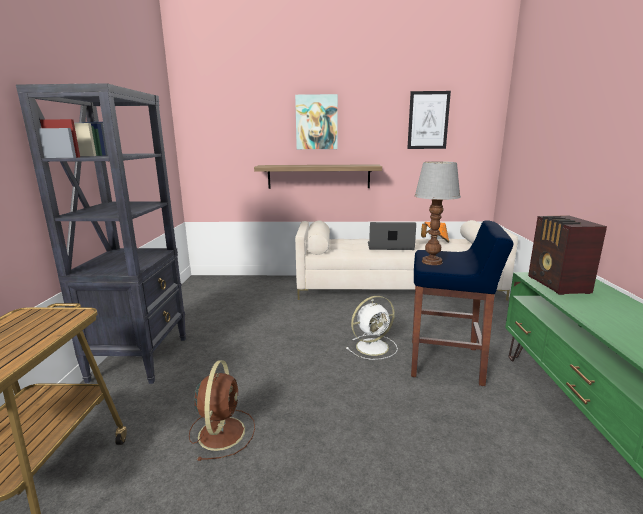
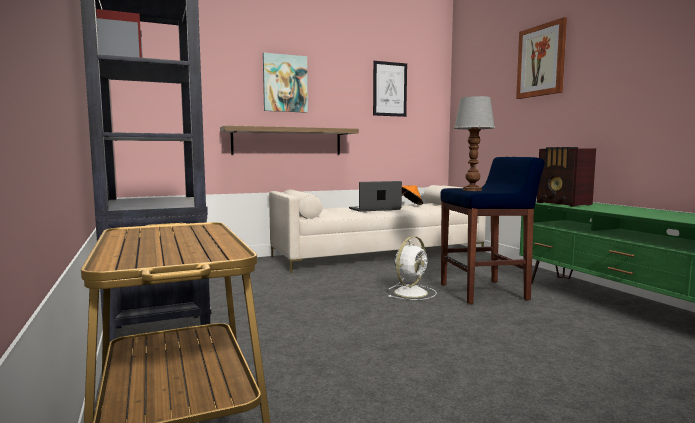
camera: 25 degrees left, 10 degrees down
brown fan [189,361,255,461] -> none
none -> picture [516,17,567,99]

